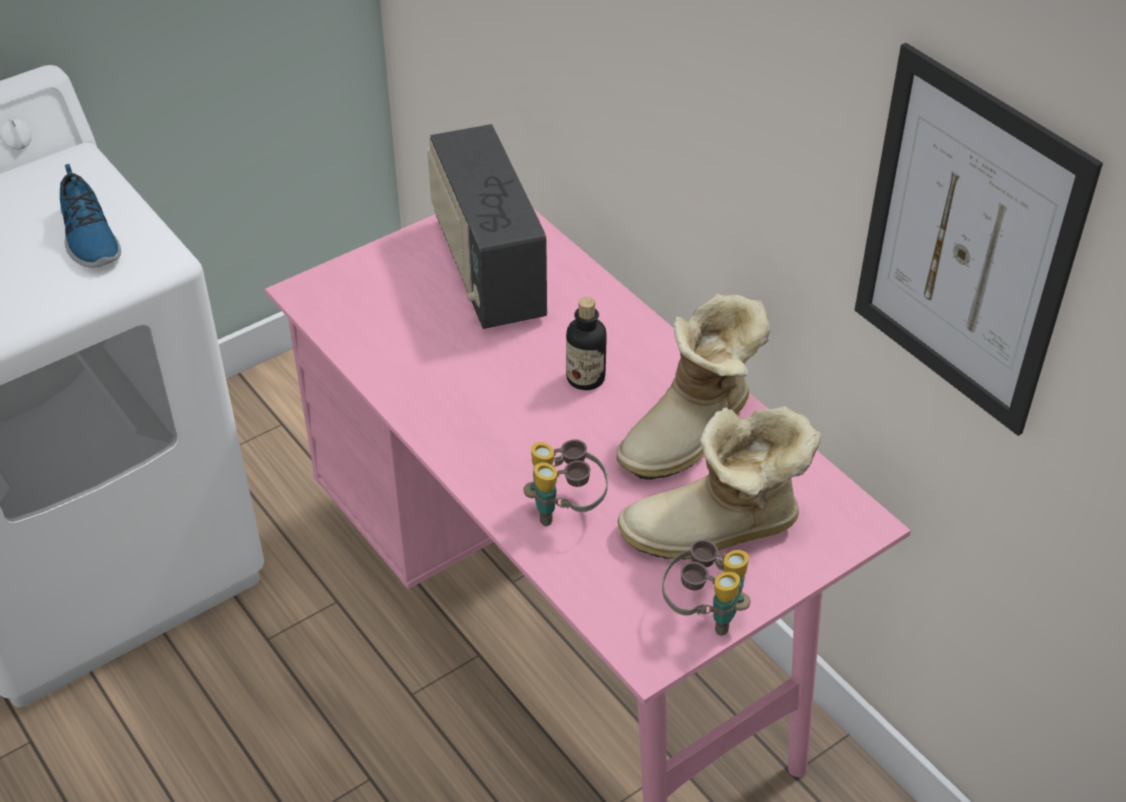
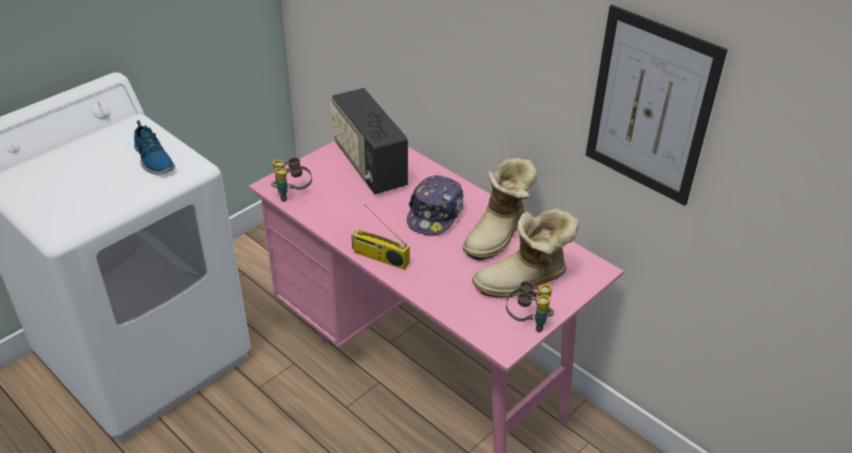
camera: 10 degrees left, 5 degrees down
binoculars [524,439,608,526] -> binoculars moved to [271,158,312,202]
bottle [566,297,607,390] -> cap [407,175,464,236]
none -> radio [351,205,410,270]

